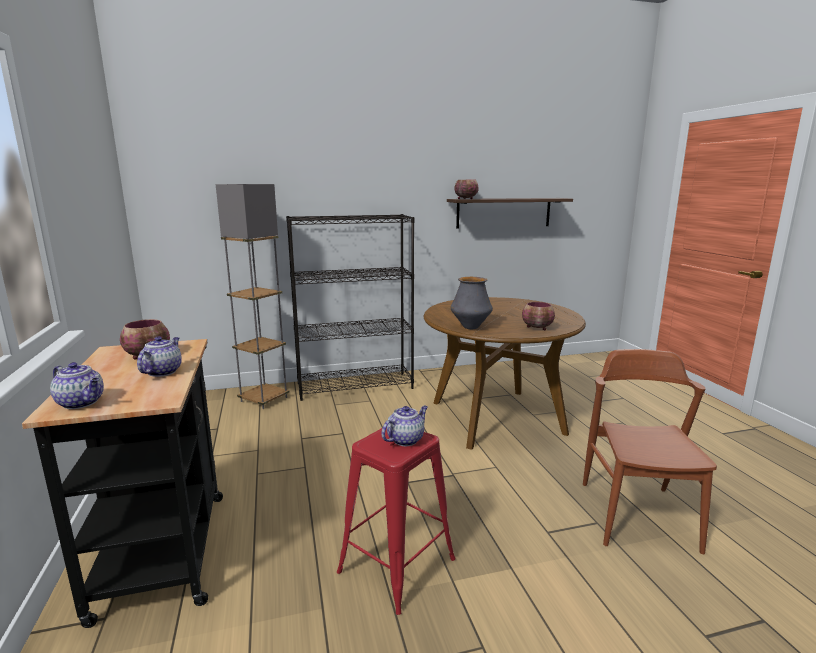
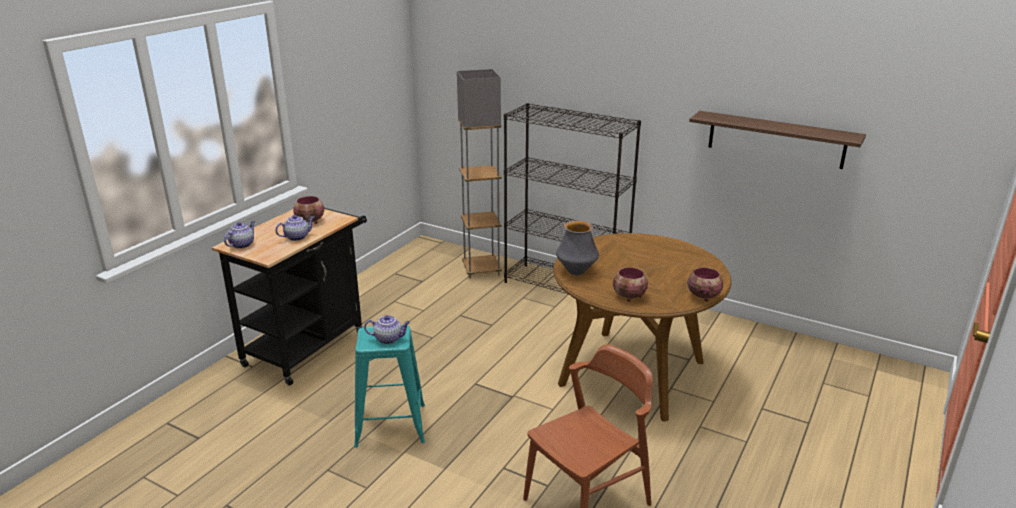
camera: 45 degrees right, 10 degrees up
teapot [50,362,104,409] -> teapot turned 135 degrees counterclockwise [224,221,255,249]
red stool [337,428,456,615] -> turquoise stool [354,325,425,448]
bowl [454,180,479,199] -> bowl moved to [688,267,723,301]

